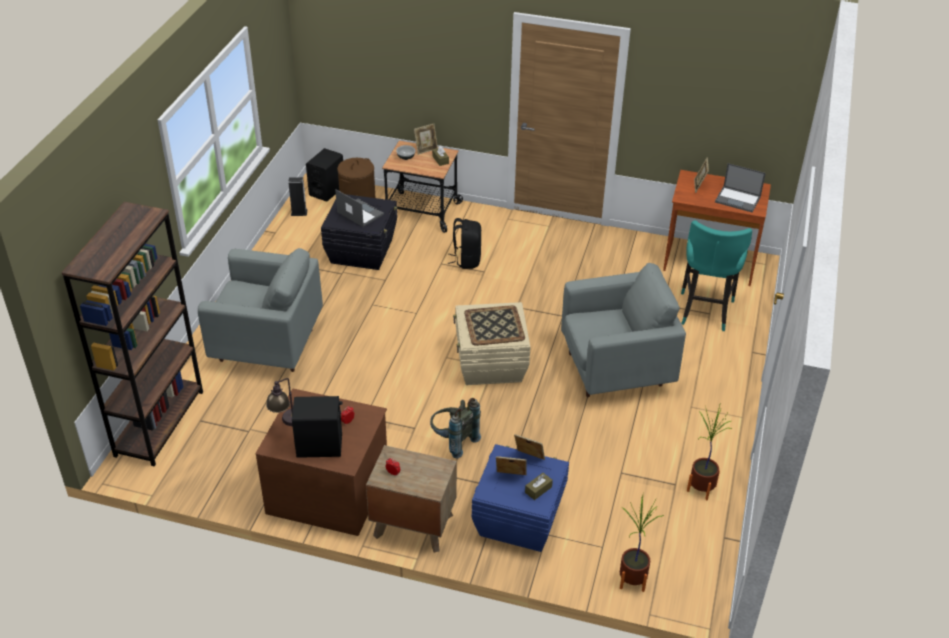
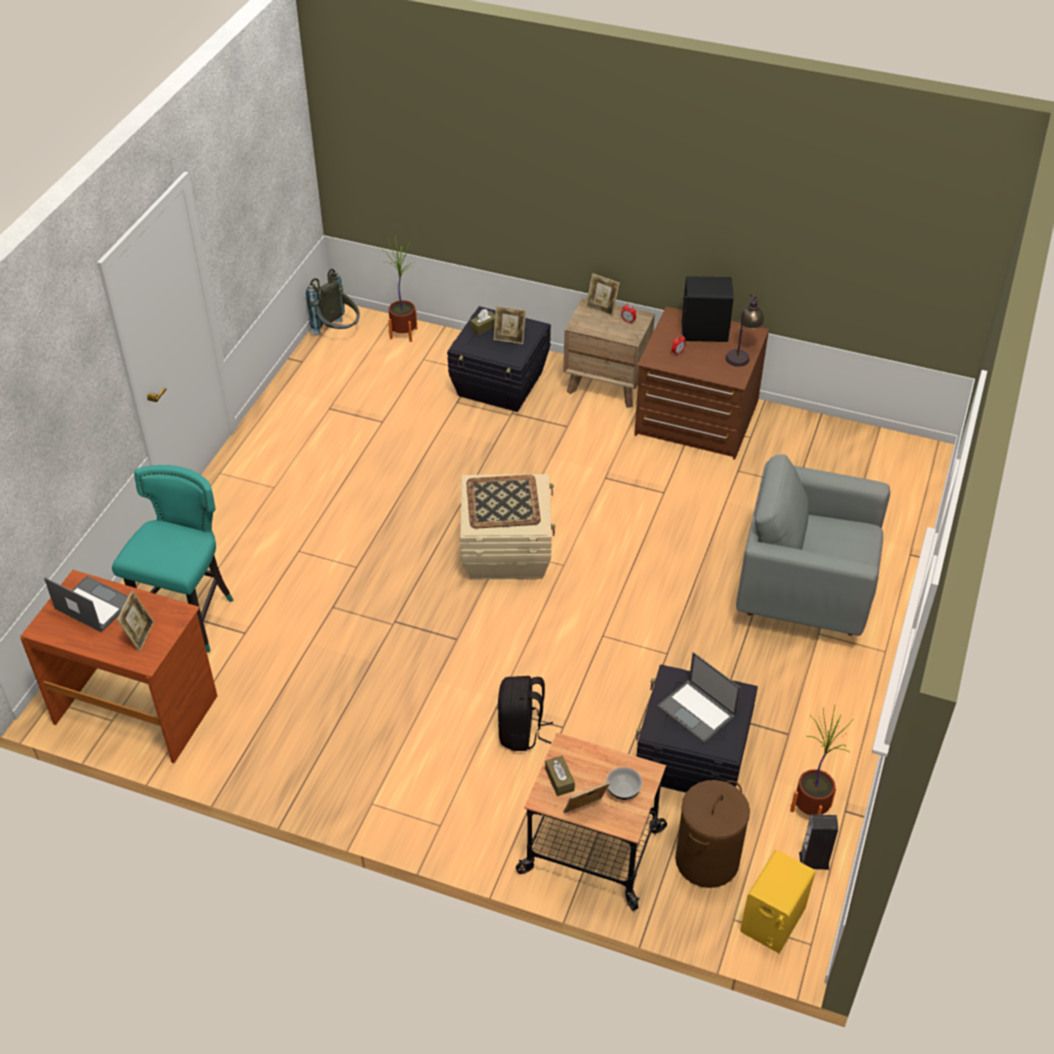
camera: 175 degrees left, 5 degrees up
brown bookcase [61,202,203,467] -> none
black speaker [306,148,343,202] -> yellow speaker [740,850,816,953]
grey backpack [430,398,481,458] -> grey backpack moved to [306,269,360,335]
blue storage box [472,444,569,552] -> black storage box [447,306,551,412]
picture frame [514,434,545,460] -> picture frame moved to [586,273,620,316]
grey armchair [561,263,686,397] -> none
potted plant [687,405,732,501] -> potted plant moved to [790,706,853,815]

